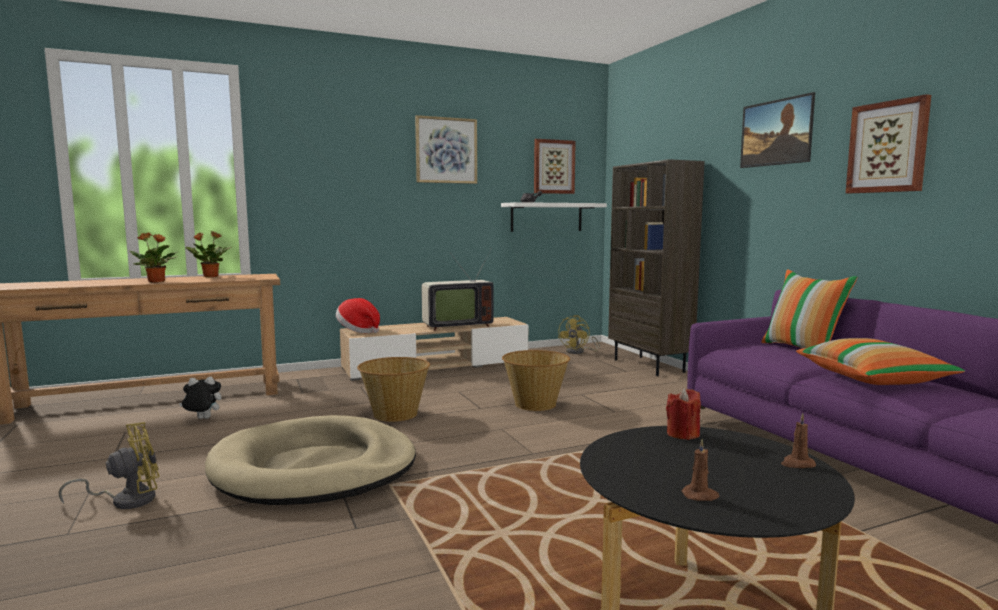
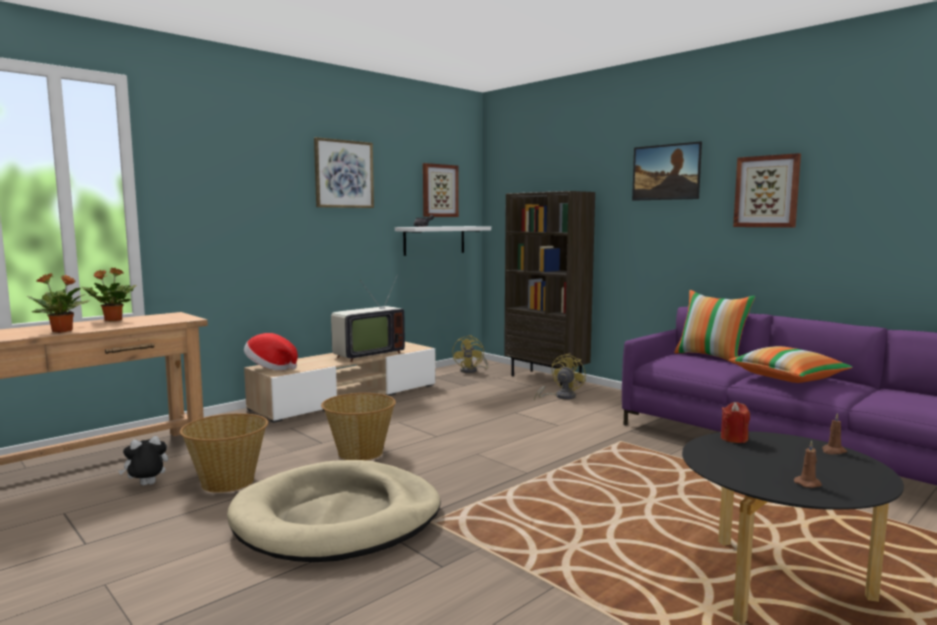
camera: 20 degrees left, 0 degrees up
yellow fan [59,422,159,509] -> yellow fan moved to [534,353,586,401]
basket [502,350,570,411] -> basket moved to [180,413,268,493]

